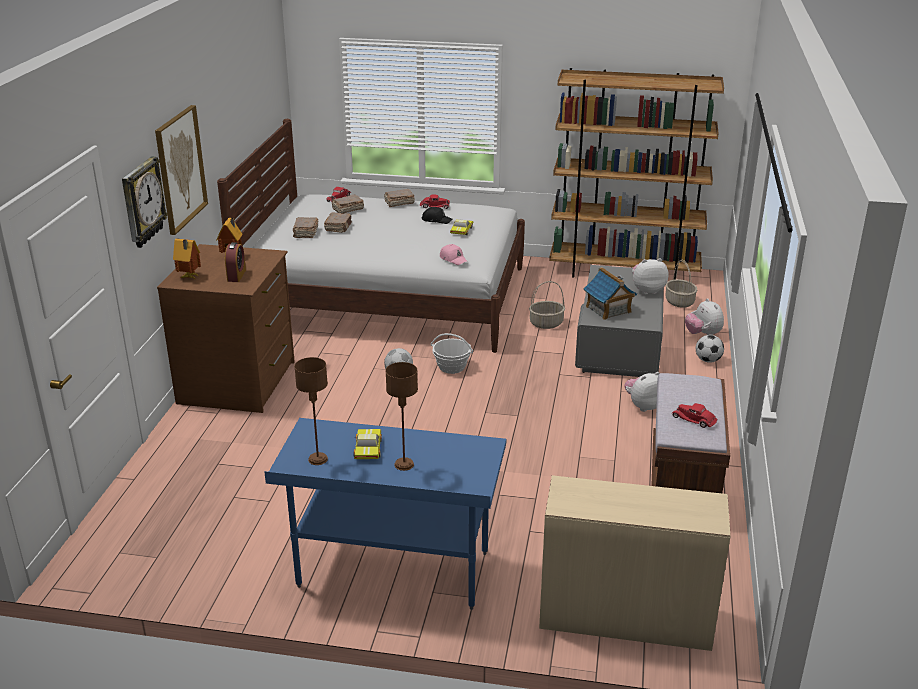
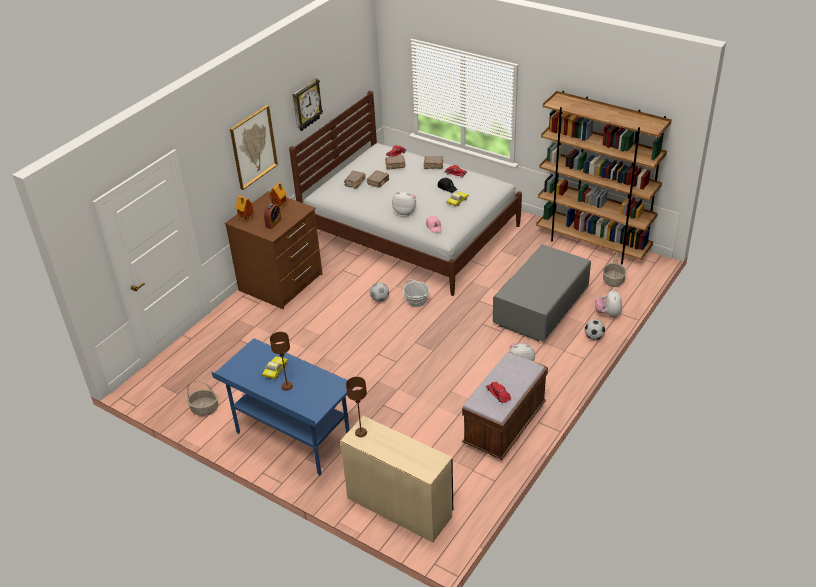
camera: 25 degrees right, 10 degrees up
wall clock [122,156,168,248] -> wall clock moved to [293,78,323,131]
brown table lamp [294,357,328,465] -> brown table lamp moved to [346,377,367,437]
basket [529,281,565,329] -> basket moved to [187,381,218,416]
toy house [583,267,637,320] -> none
plush toy [632,258,668,295] -> plush toy moved to [392,192,416,216]

